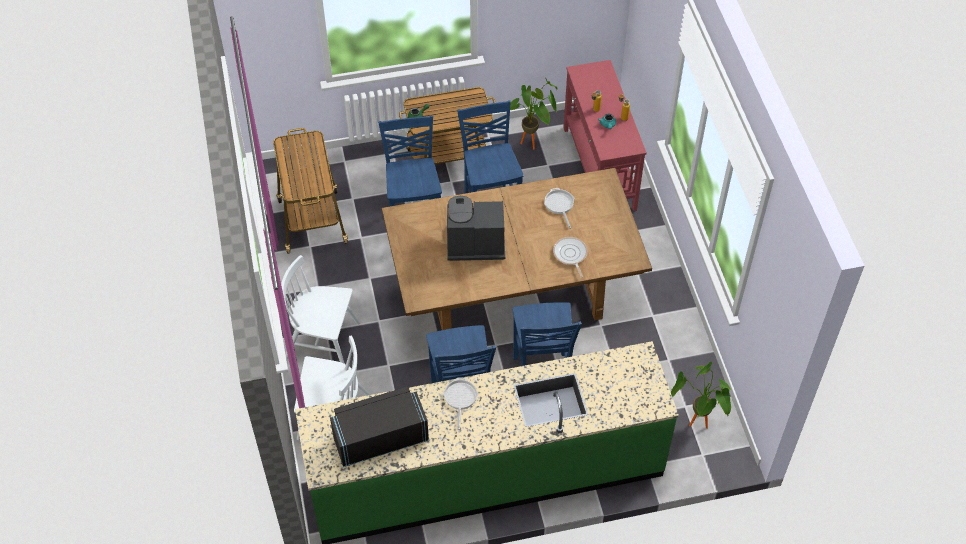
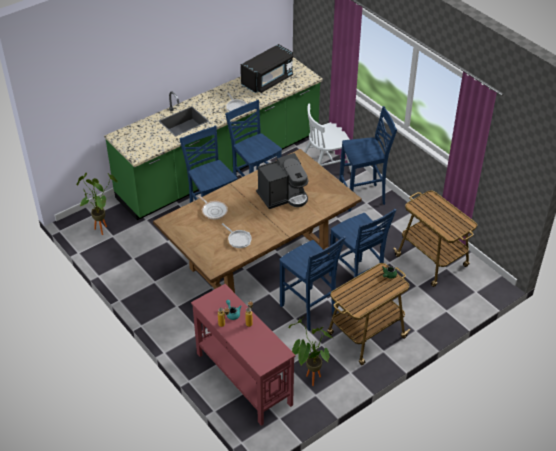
camera: 155 degrees right, 10 degrees down
white chair [281,255,360,364] -> blue stool [339,106,397,212]

